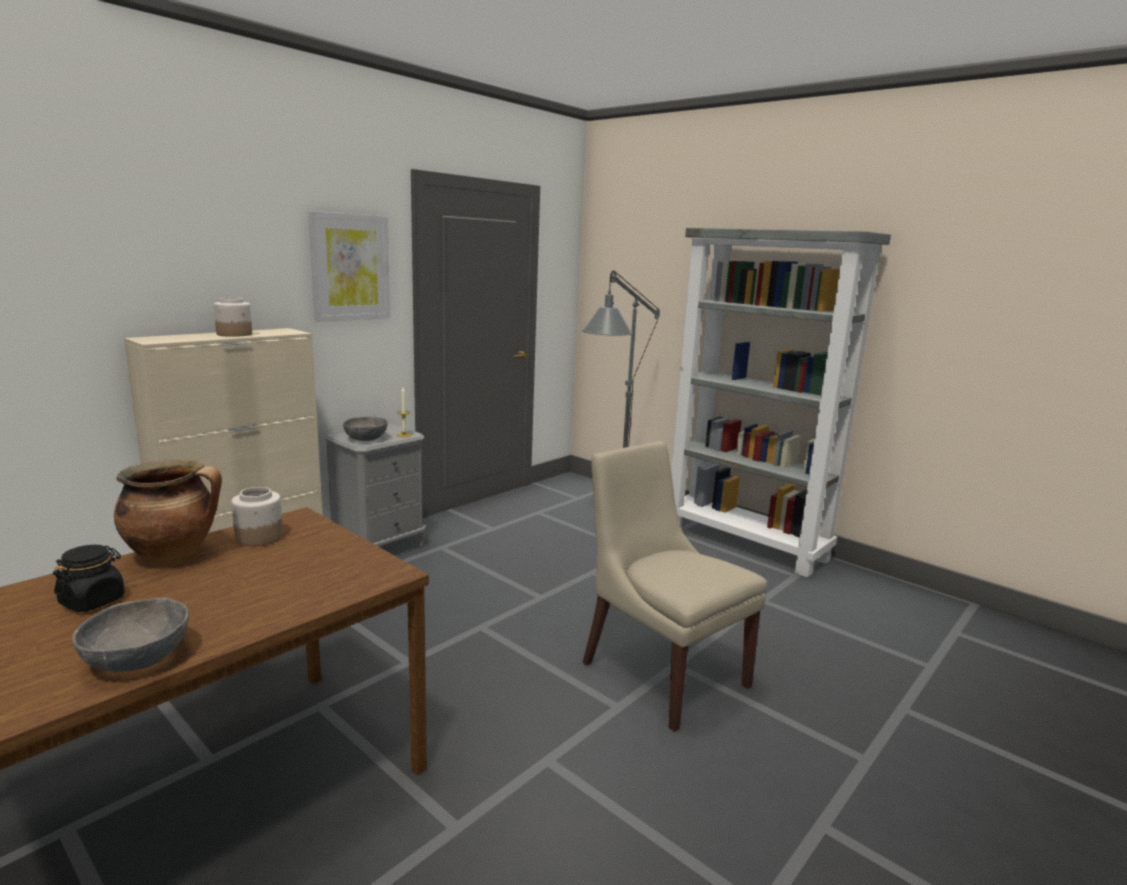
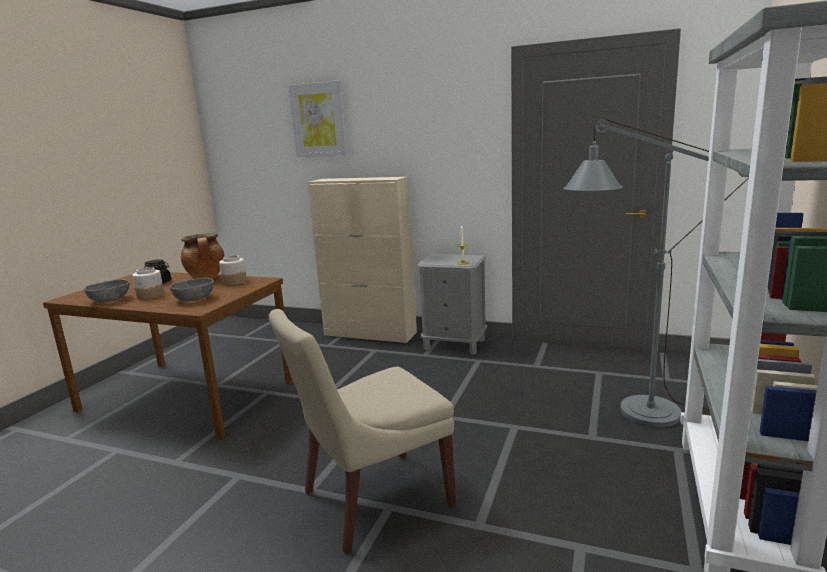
camera: 70 degrees right, 0 degrees up
jar [214,297,252,337] -> jar moved to [132,267,164,299]
picture [309,211,390,322] -> picture moved to [289,80,347,157]
grey bowl [343,416,388,441] -> grey bowl moved to [170,278,214,301]
beige chair [582,441,767,732] -> beige chair turned 150 degrees counterclockwise [269,309,456,555]

